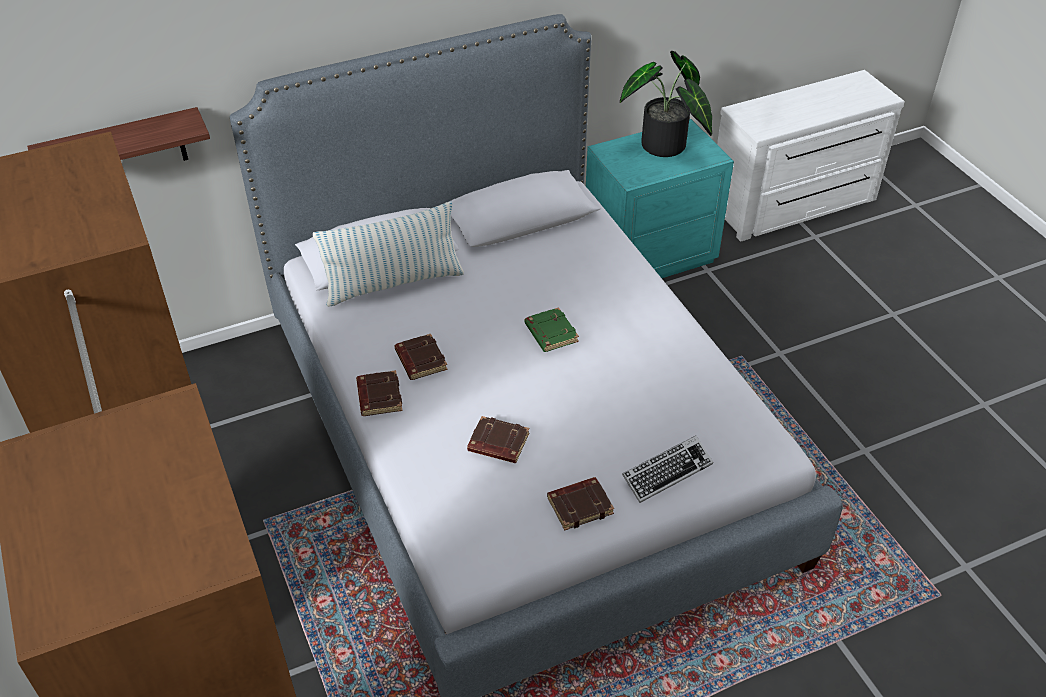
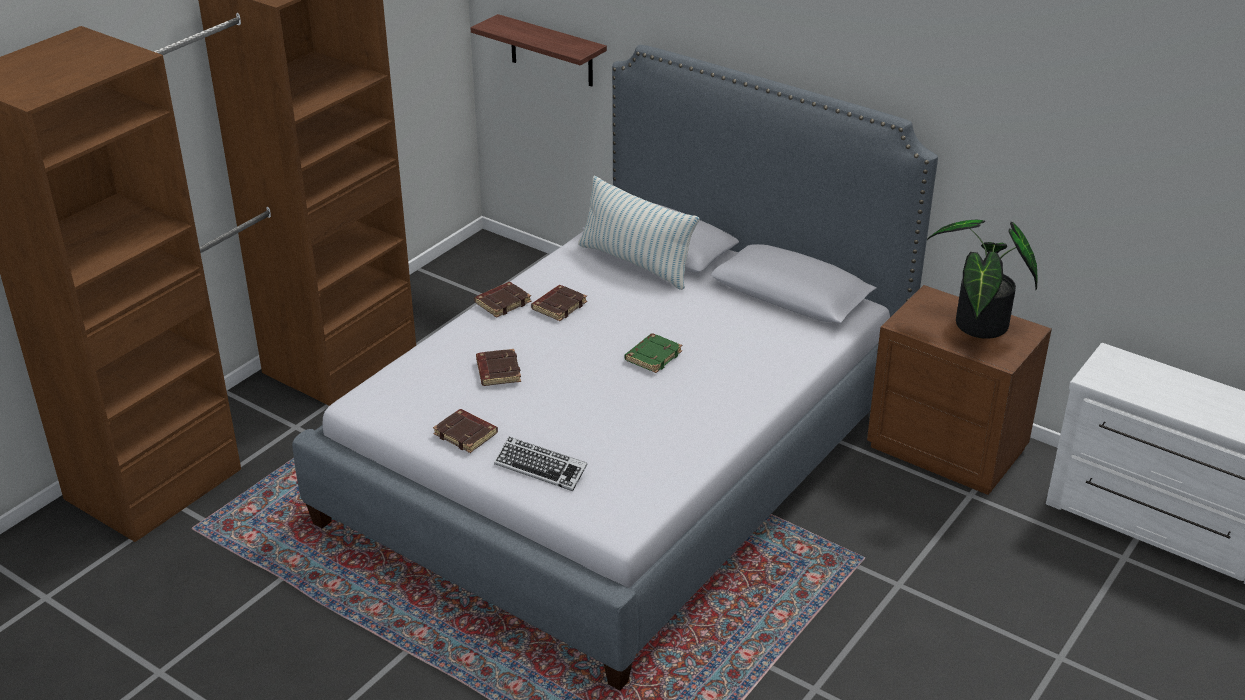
camera: 60 degrees right, 10 degrees down
turquoise nightstand [586,119,734,278] -> brown nightstand [867,285,1052,495]

